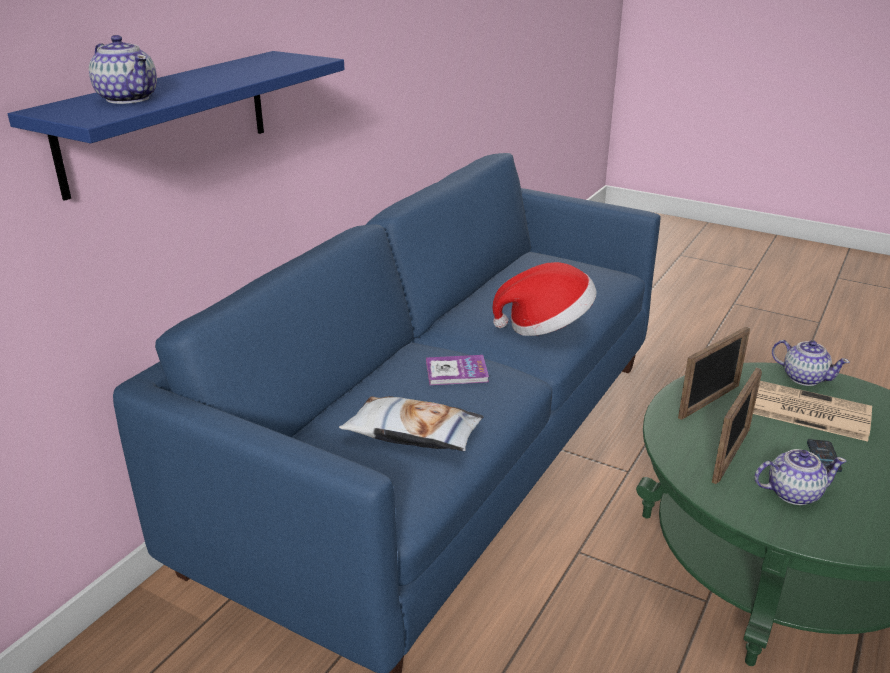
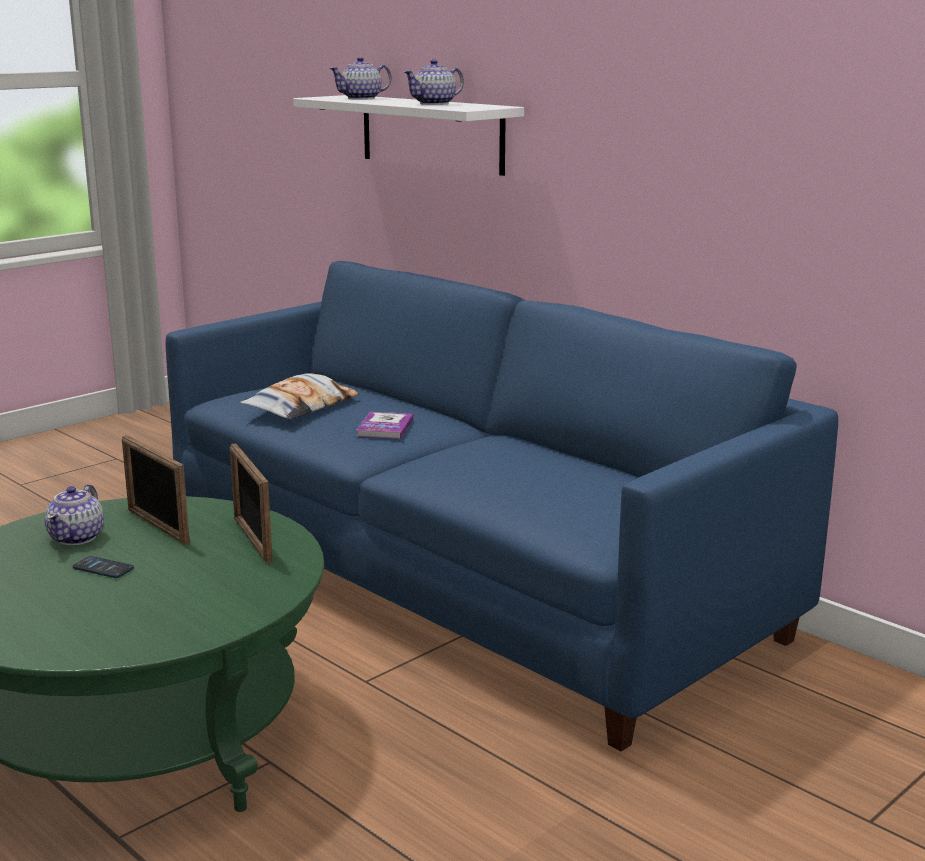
camera: 105 degrees right, 10 degrees down
blue shelf [8,51,345,201] -> white shelf [293,95,524,176]
hat [492,262,597,336] -> none
newspaper [753,381,872,442] -> none
teapot [772,340,850,386] -> teapot moved to [404,59,464,105]

